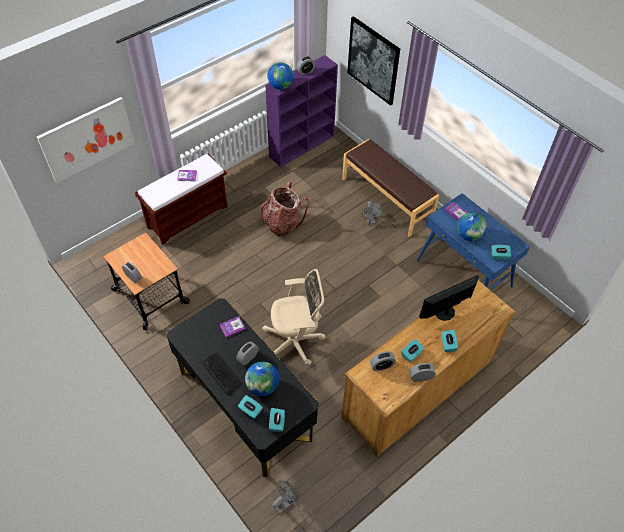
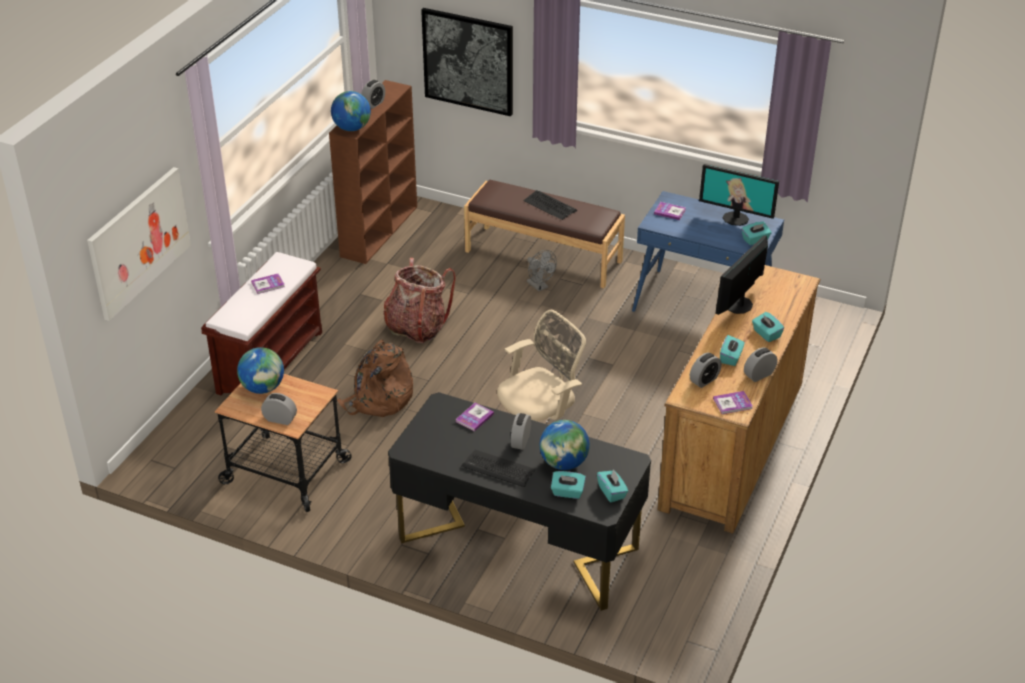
camera: 25 degrees left, 15 degrees down
purple bookcase [265,55,338,167] -> brown bookcase [329,80,417,264]
grey fan [272,481,299,514] -> none
globe [457,212,487,241] -> globe moved to [237,347,284,394]
none -> brown backpack [337,340,413,417]
none -> keyboard [524,190,577,220]
none -> monitor [699,164,779,226]
none -> book [713,391,753,414]

